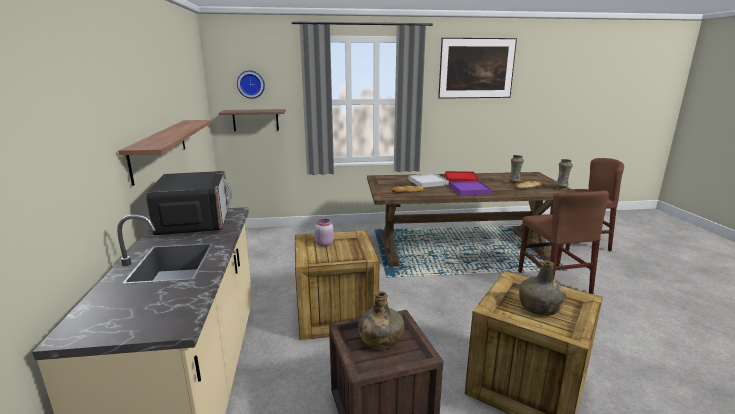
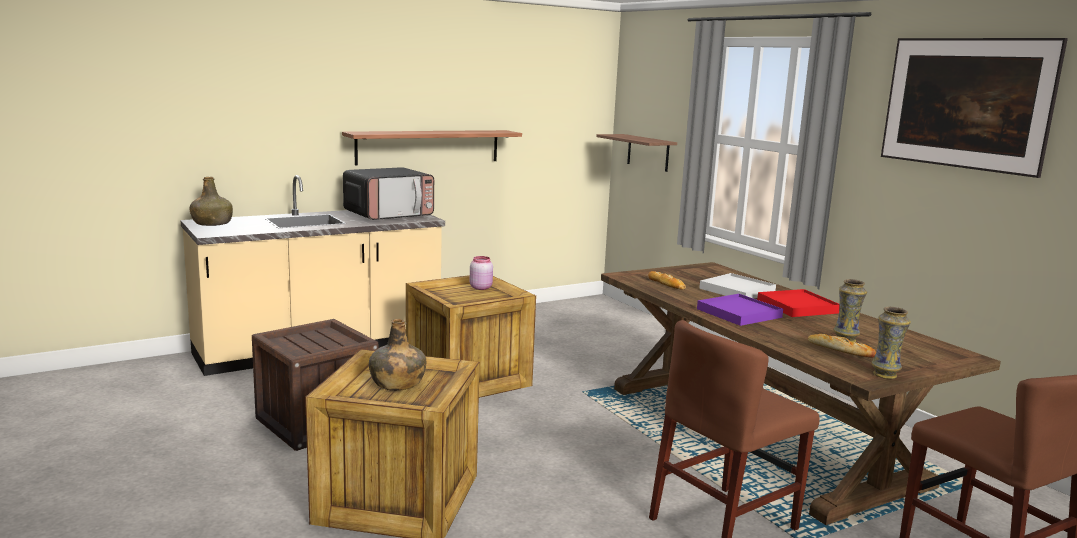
camera: 65 degrees right, 5 degrees down
wall clock [237,70,265,99] -> none
green bottle [358,291,404,349] -> green bottle moved to [189,177,233,226]

